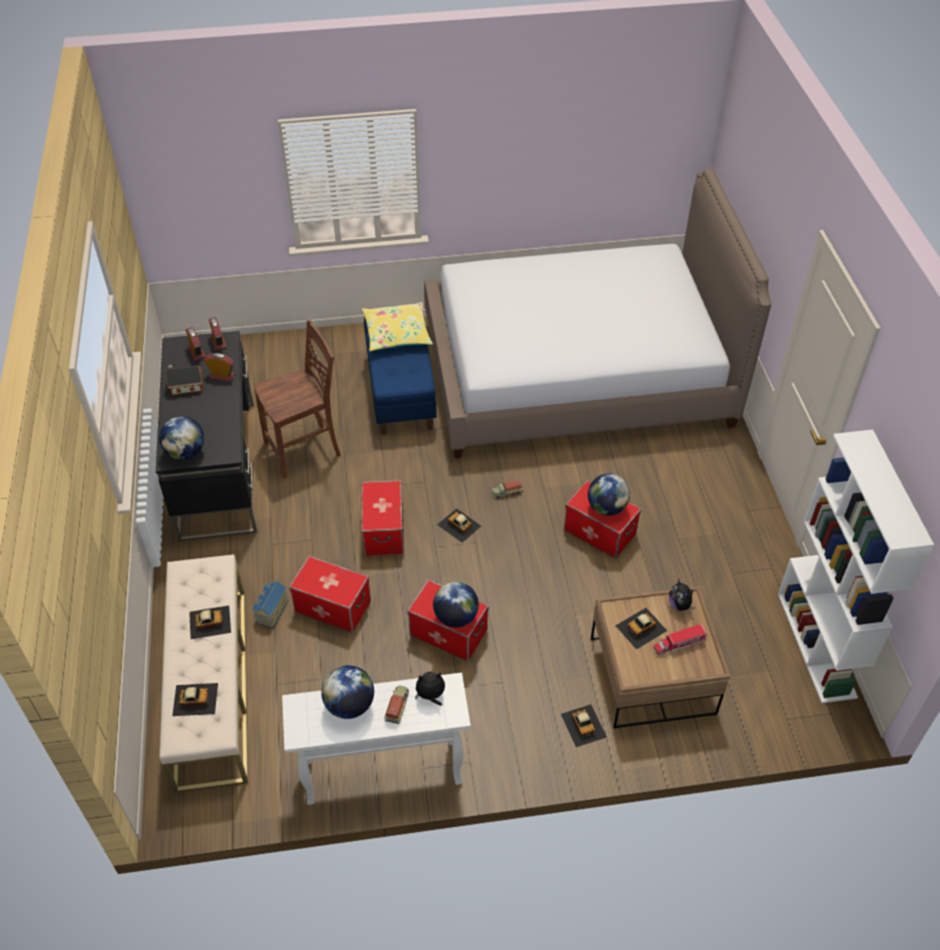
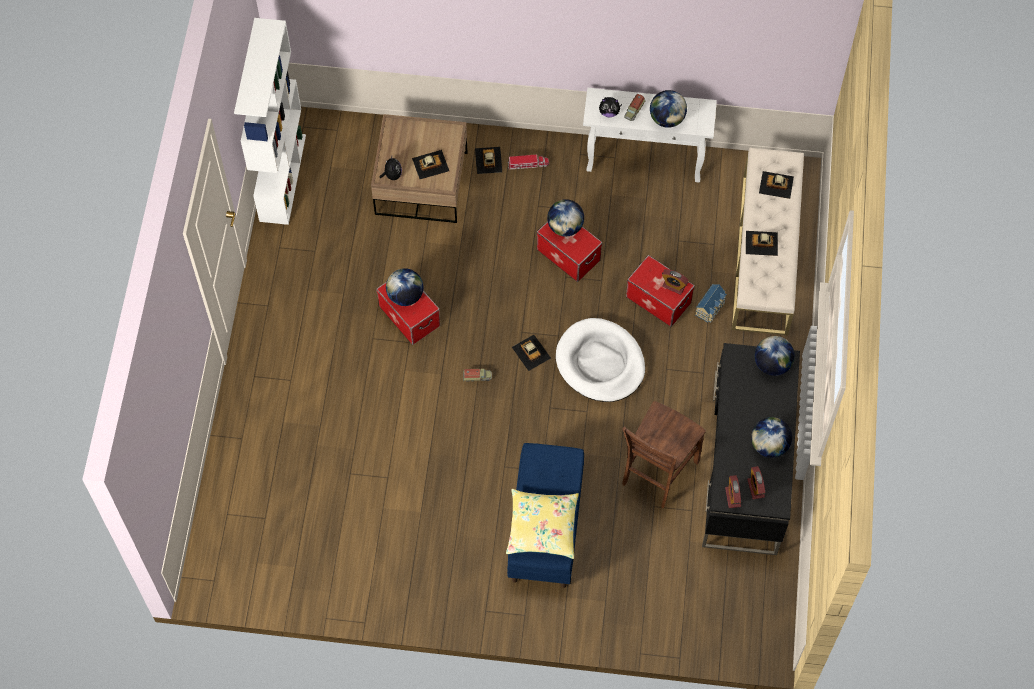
camera: 165 degrees left, 15 degrees up
toy house [165,365,203,395] -> globe [751,417,792,458]
alarm clock [204,353,235,382] -> alarm clock moved to [662,269,689,295]
brown chair [254,320,341,478] -> brown chair turned 45 degrees counterclockwise [622,401,706,508]
storage box [361,480,404,556] -> white dog bed [556,318,645,402]
bed [424,168,771,458] -> none
toy truck [653,624,707,655] -> toy truck moved to [507,154,549,169]

